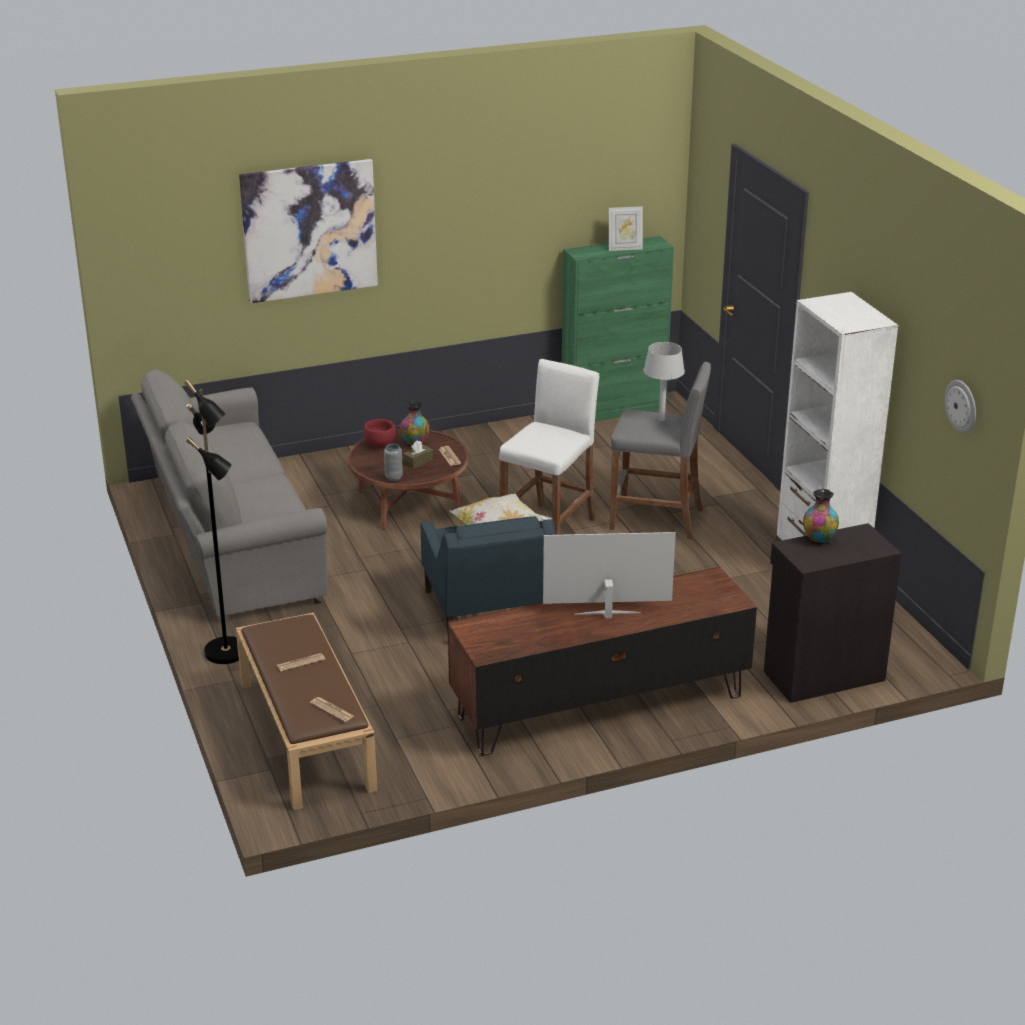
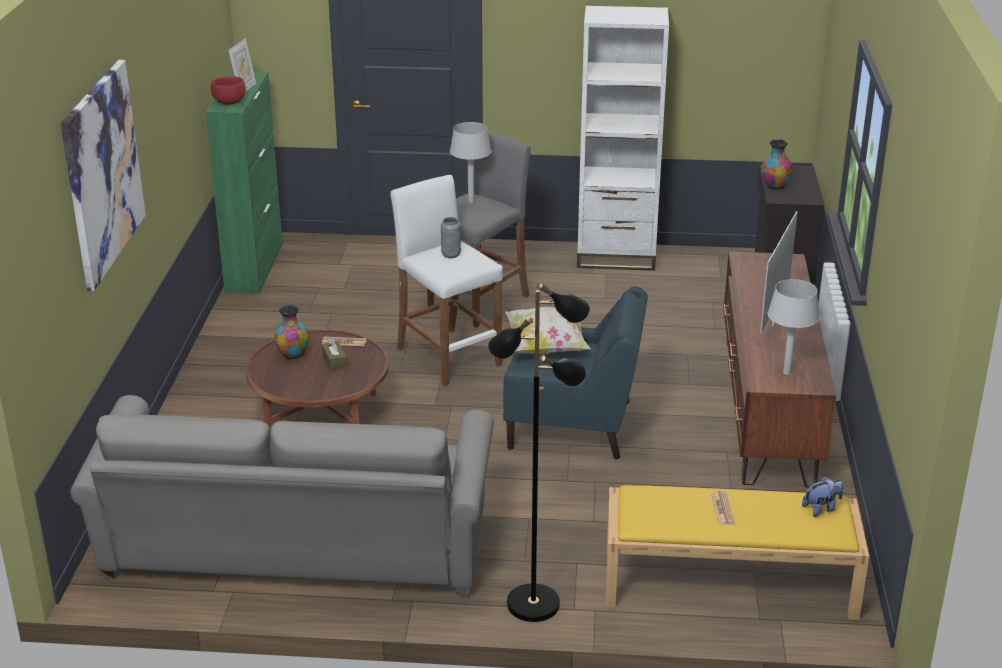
camera: 65 degrees left, 0 degrees up
brown bench [236,613,377,810] -> yellow bench [605,485,869,620]
newspaper [310,697,354,722] -> plush toy [802,476,843,517]
red bowl [364,419,396,447] -> red bowl moved to [211,76,246,105]
grey vase [384,444,403,481] -> grey vase moved to [441,217,461,258]
wall clock [944,380,976,433] -> none
none -> grey table lamp [768,279,819,375]

